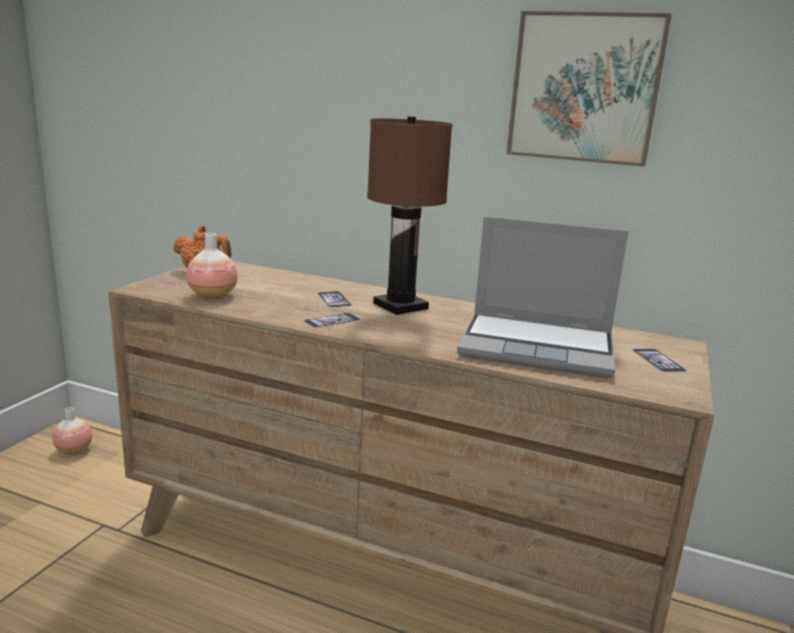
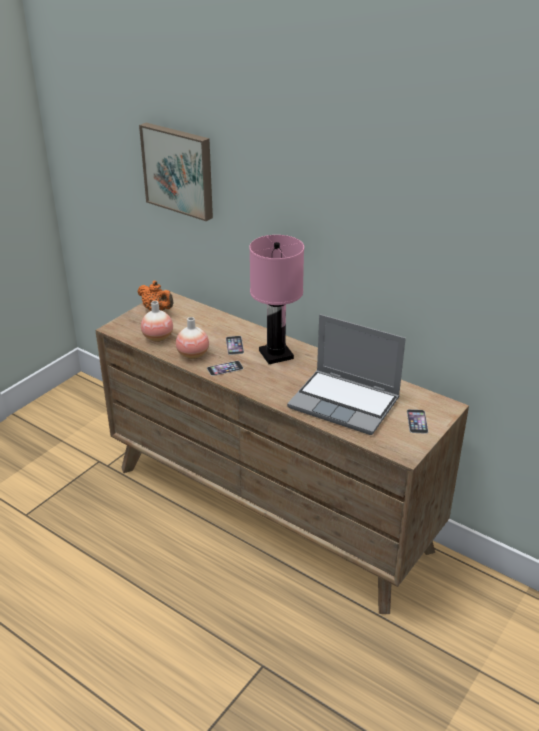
camera: 15 degrees right, 15 degrees up
vase [52,407,92,454] -> vase moved to [176,317,209,359]
brown table lamp [367,116,452,315] -> pink table lamp [249,235,304,364]
picture [506,11,671,167] -> picture moved to [139,123,213,221]

